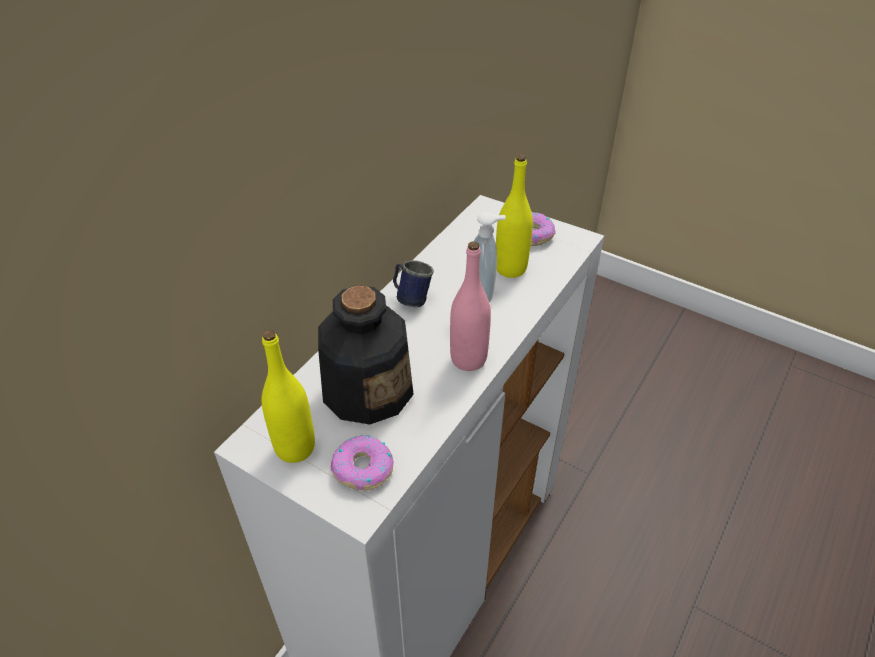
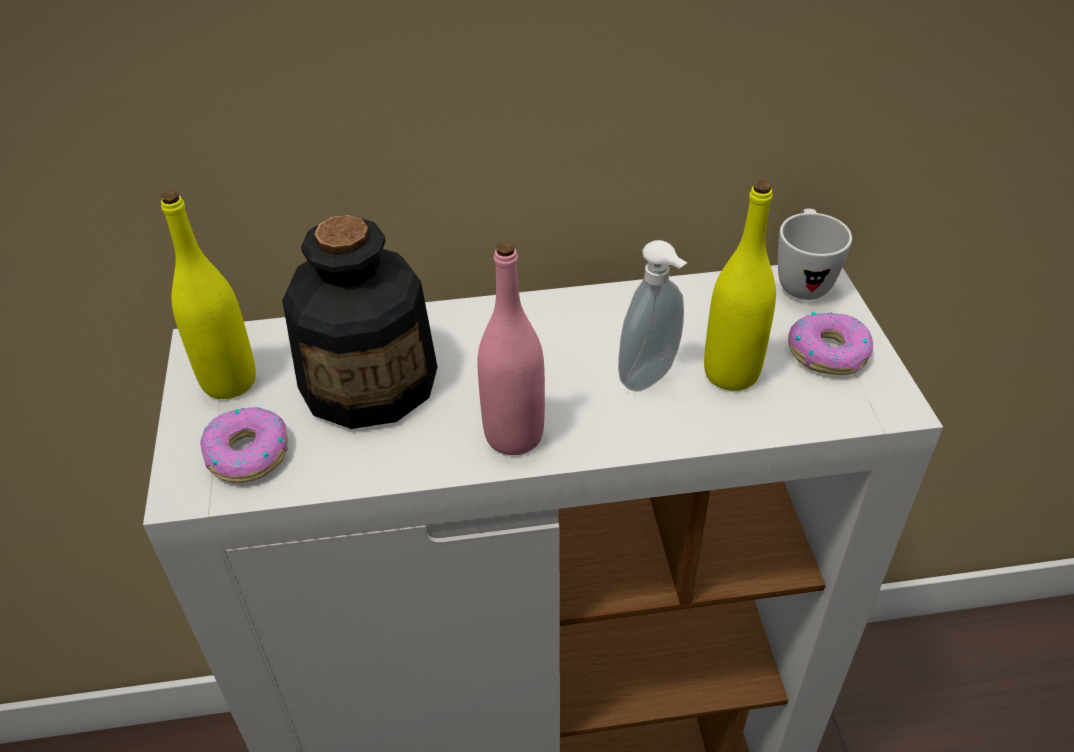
camera: 50 degrees right, 0 degrees up
blue mug [393,260,434,307] -> none
none -> white mug [778,209,852,300]

